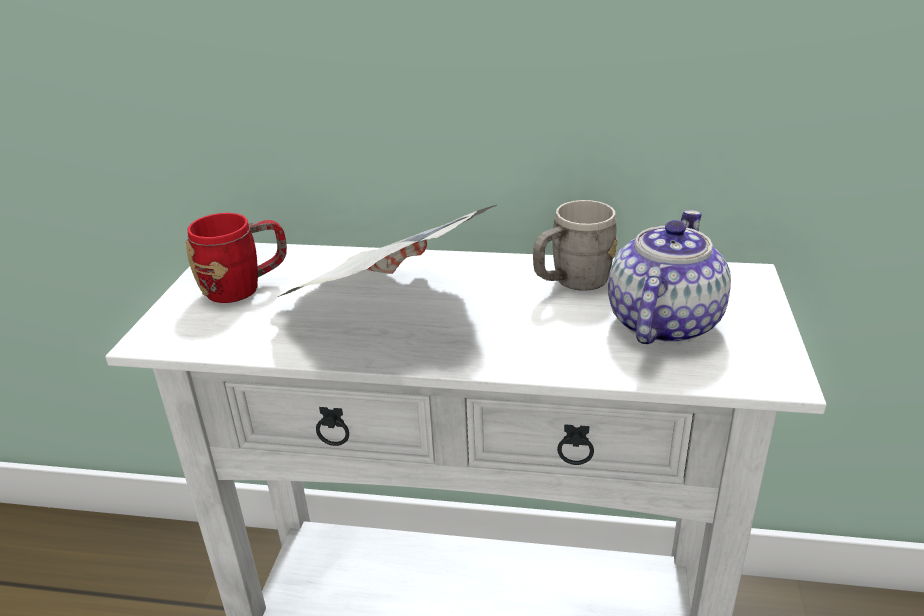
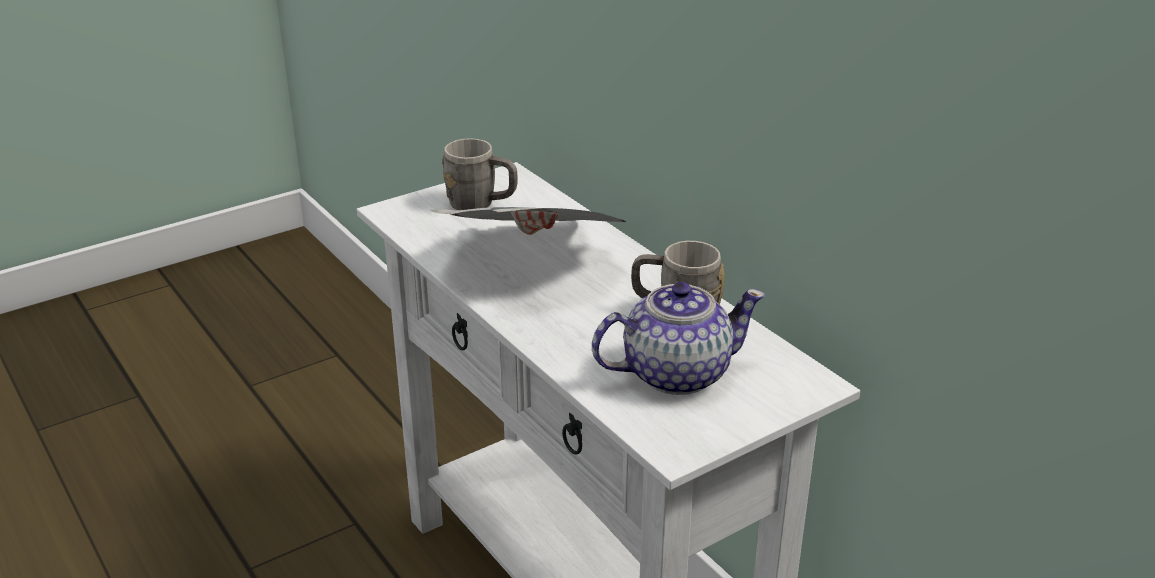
camera: 45 degrees right, 0 degrees up
red mug [186,213,287,303] -> grey mug [442,138,518,210]

